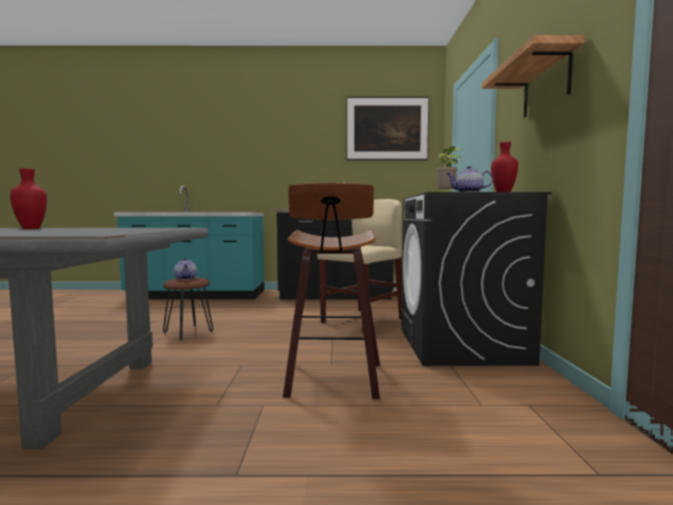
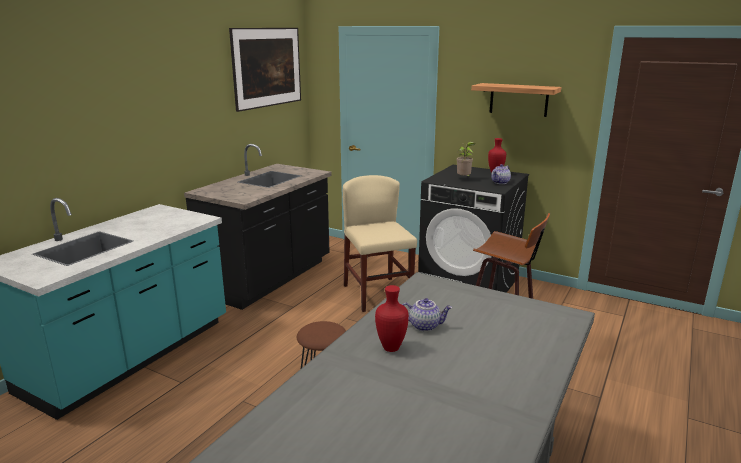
camera: 60 degrees left, 15 degrees up
teapot [174,258,197,280] -> teapot moved to [402,298,452,332]

